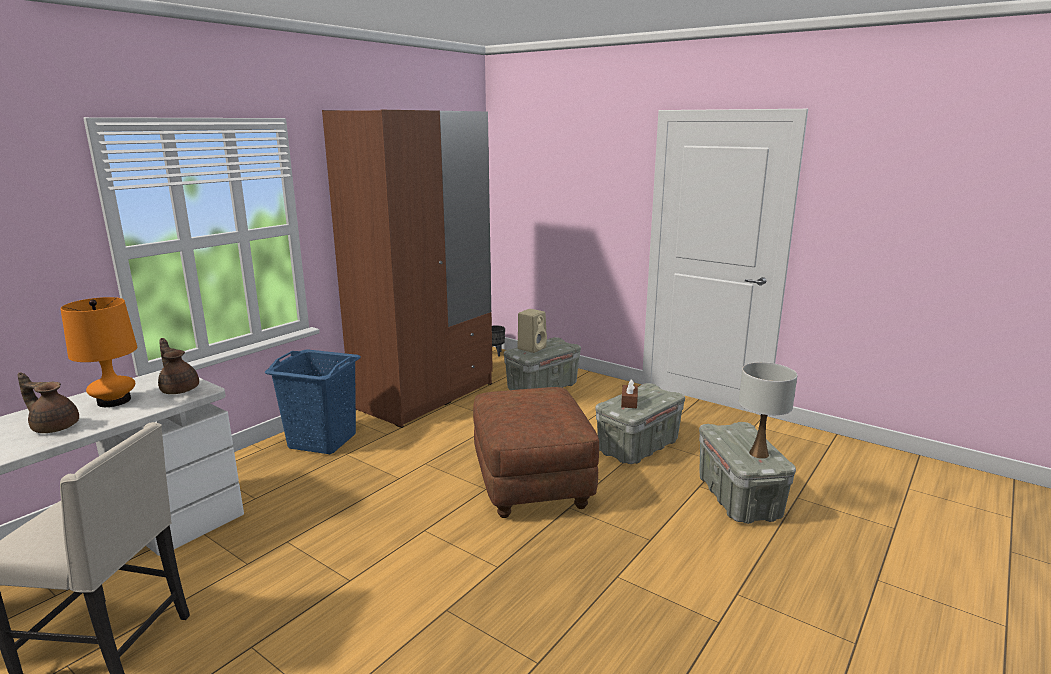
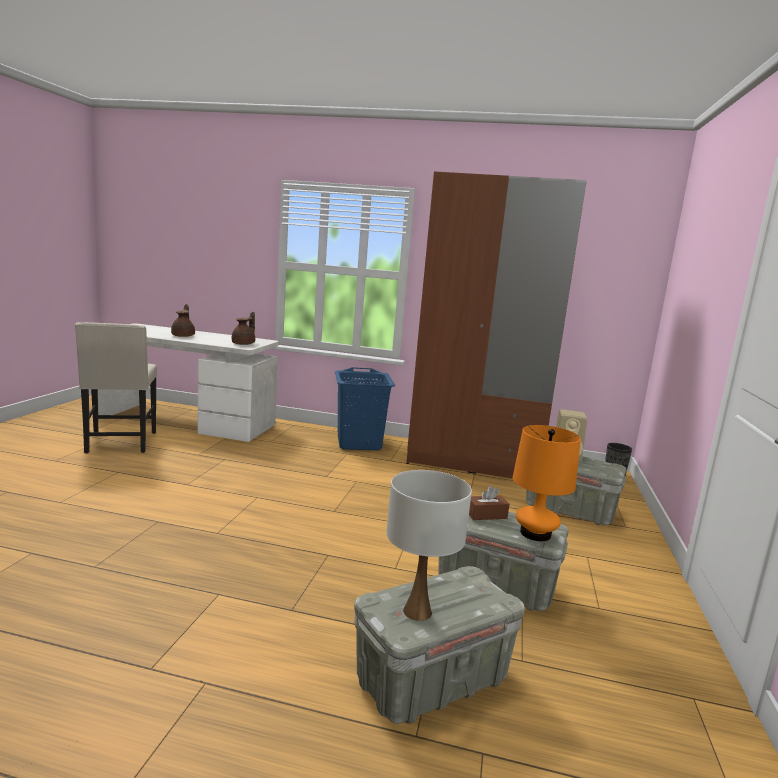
camera: 65 degrees right, 5 degrees down
orange table lamp [61,297,137,407] -> orange table lamp moved to [513,425,581,541]
brown ottoman [473,387,599,518] -> none

